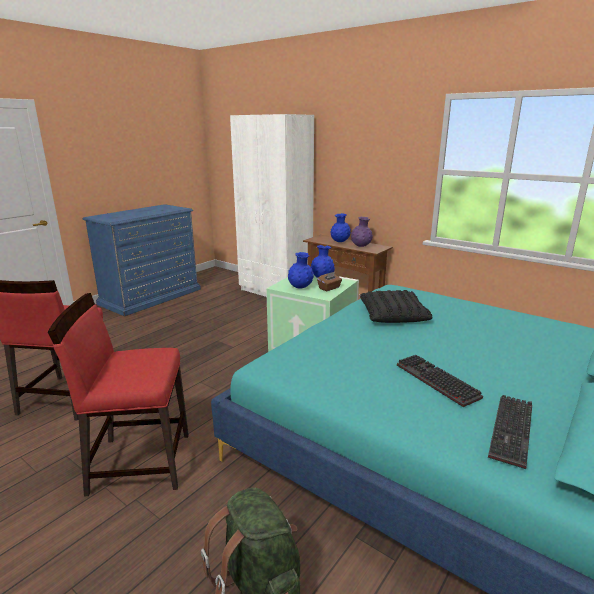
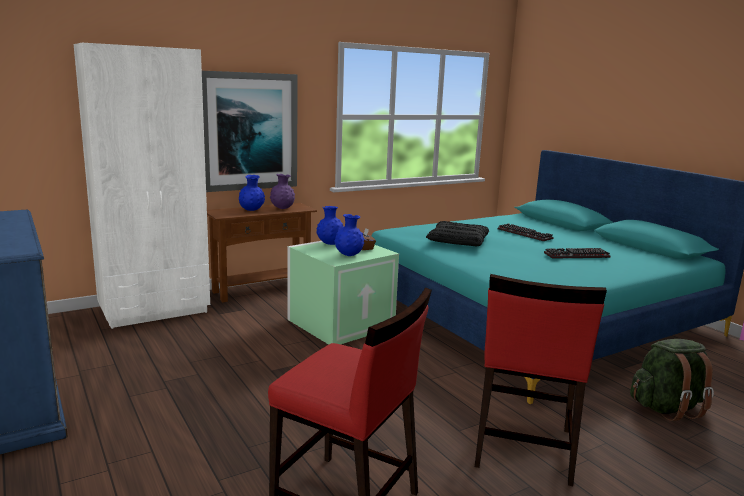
camera: 70 degrees left, 5 degrees down
keyboard [488,395,532,469] -> keyboard moved to [498,223,554,241]
none -> picture [202,71,298,192]

